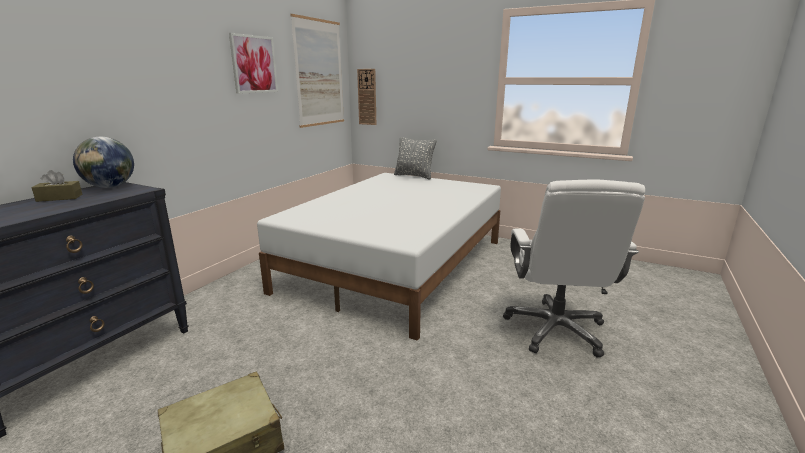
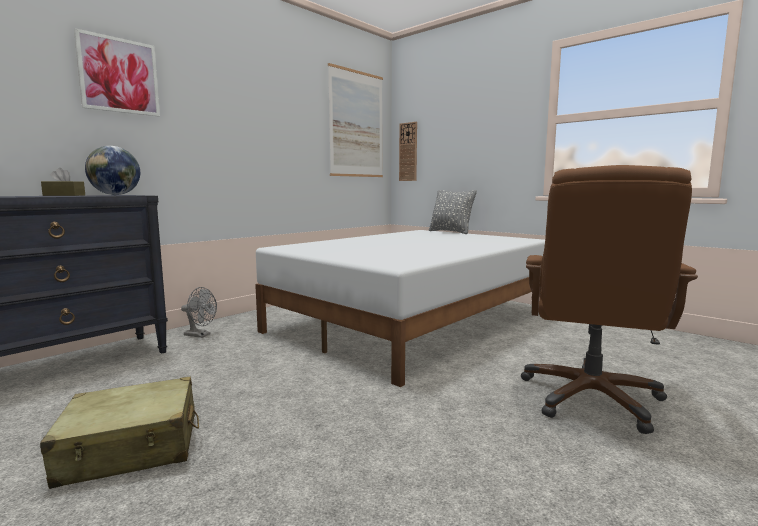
camera: 15 degrees right, 10 degrees down
picture [229,33,278,94] -> picture moved to [74,28,160,117]
white office chair [503,179,645,358] -> brown office chair [521,165,698,434]
none -> grey fan [181,287,217,338]

